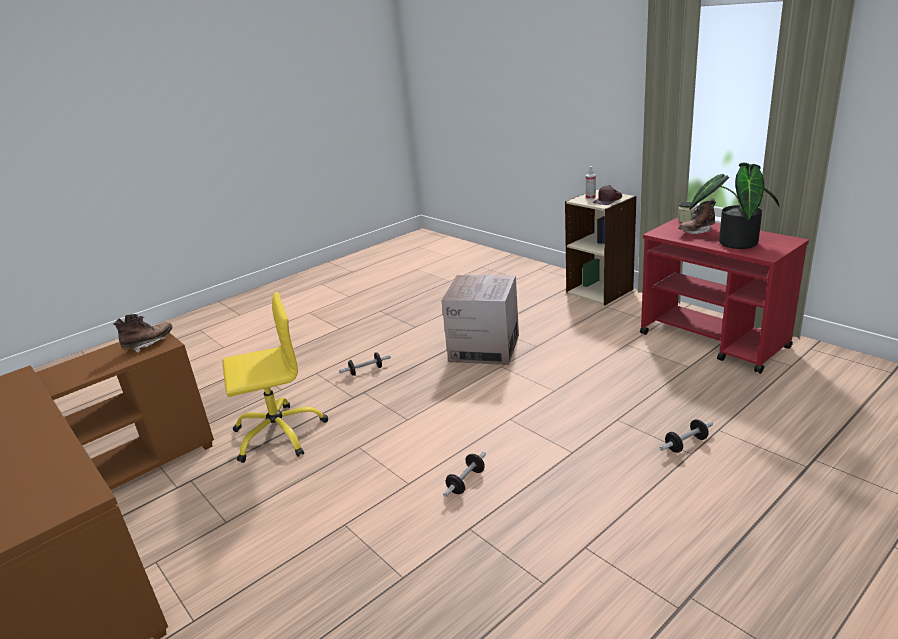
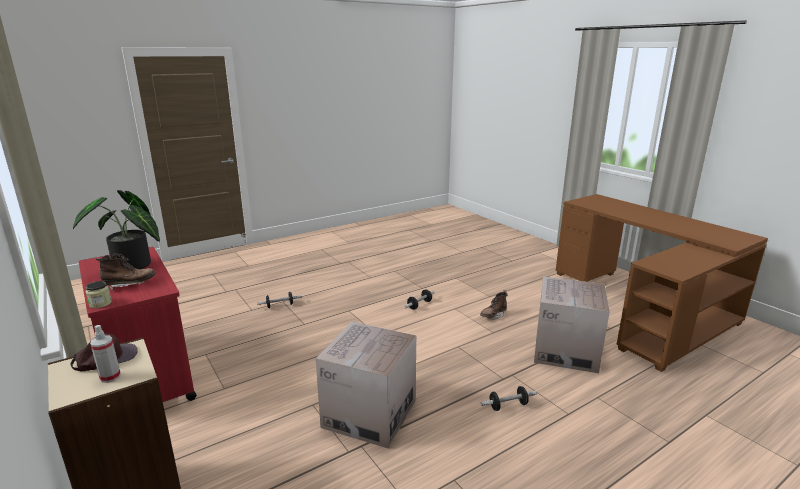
camera: 175 degrees left, 5 degrees down
brown boot [113,314,172,353] -> brown boot moved to [480,290,508,320]
yellow office chair [223,292,328,463] -> cardboard box [534,277,610,373]

